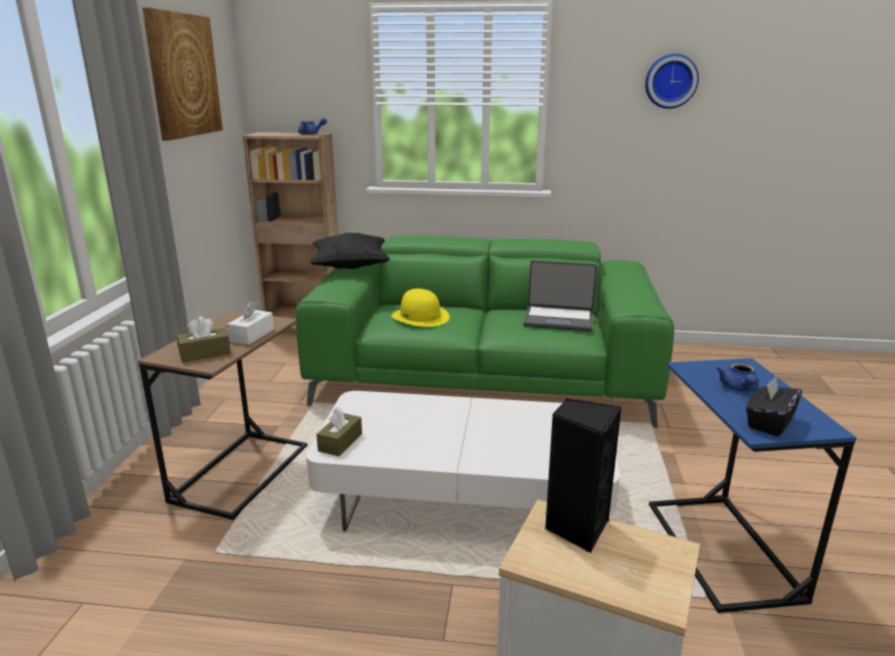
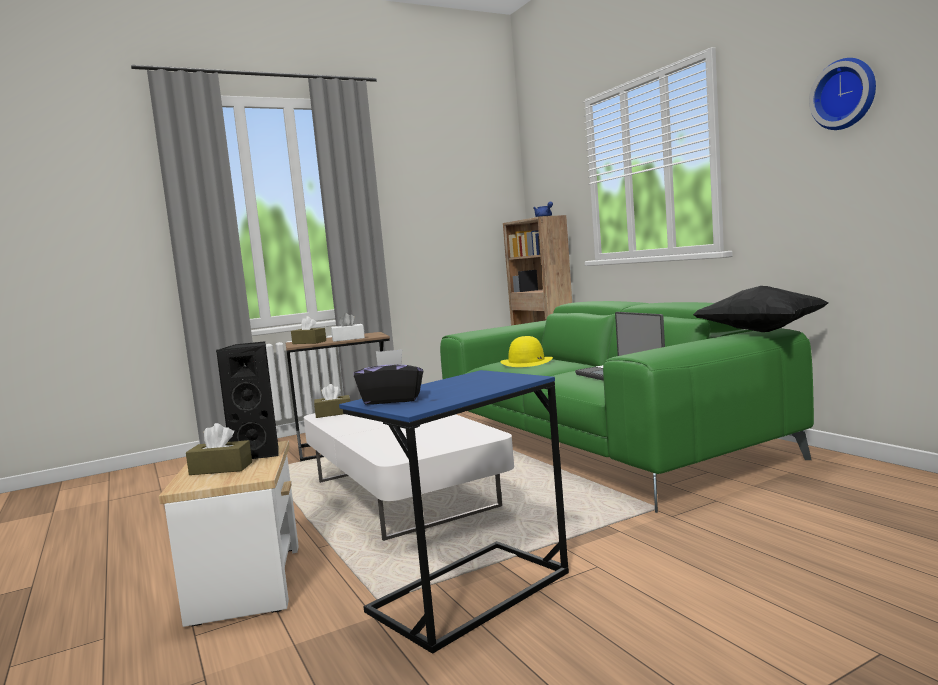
camera: 55 degrees right, 15 degrees down
picture [143,7,223,141] -> none
black pillow [309,233,390,269] -> black pillow moved to [693,286,829,332]
blue teapot [717,362,759,392] -> none
none -> brown tissue box [186,423,252,475]

